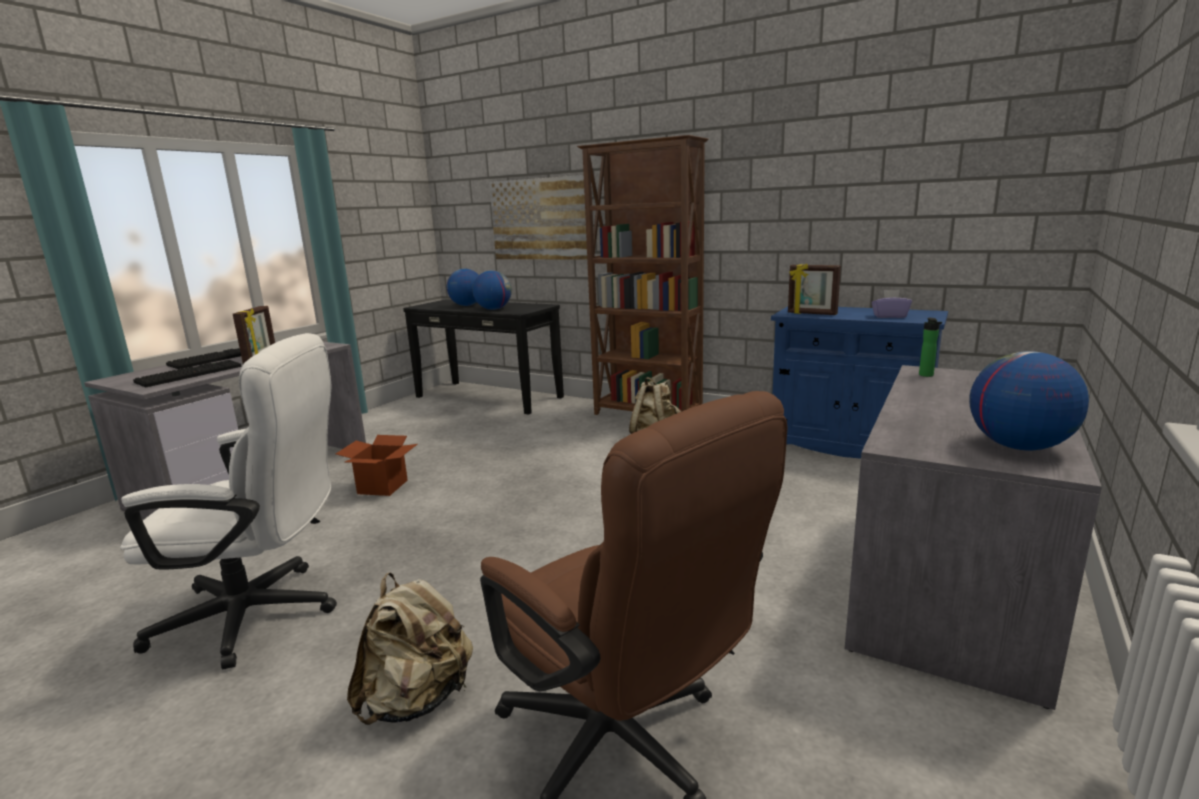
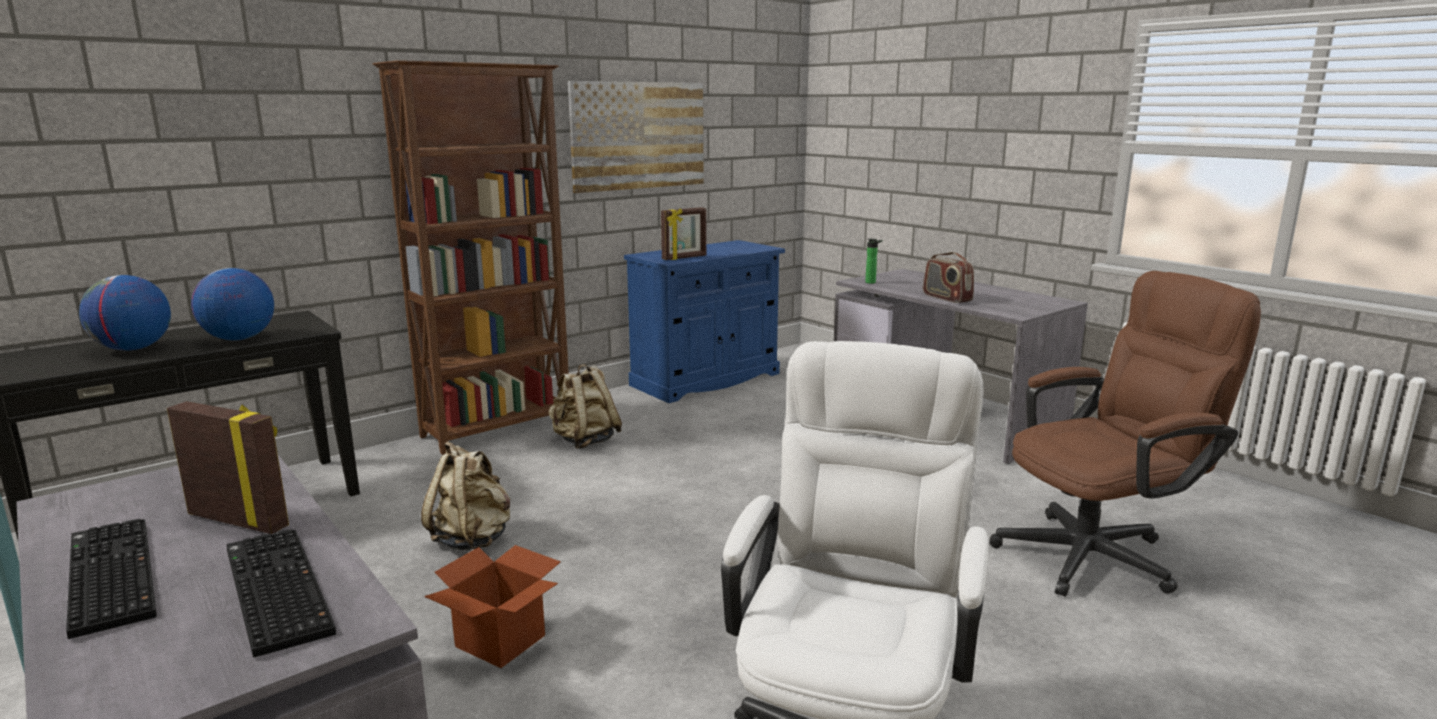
camera: 70 degrees left, 0 degrees up
beige backpack [347,573,473,725] -> beige backpack moved to [421,441,510,550]
picture [489,175,587,260] -> picture moved to [568,81,704,193]
purple tissue box [872,290,912,318] -> none
globe [969,351,1089,450] -> none
none -> radio [923,252,974,303]

